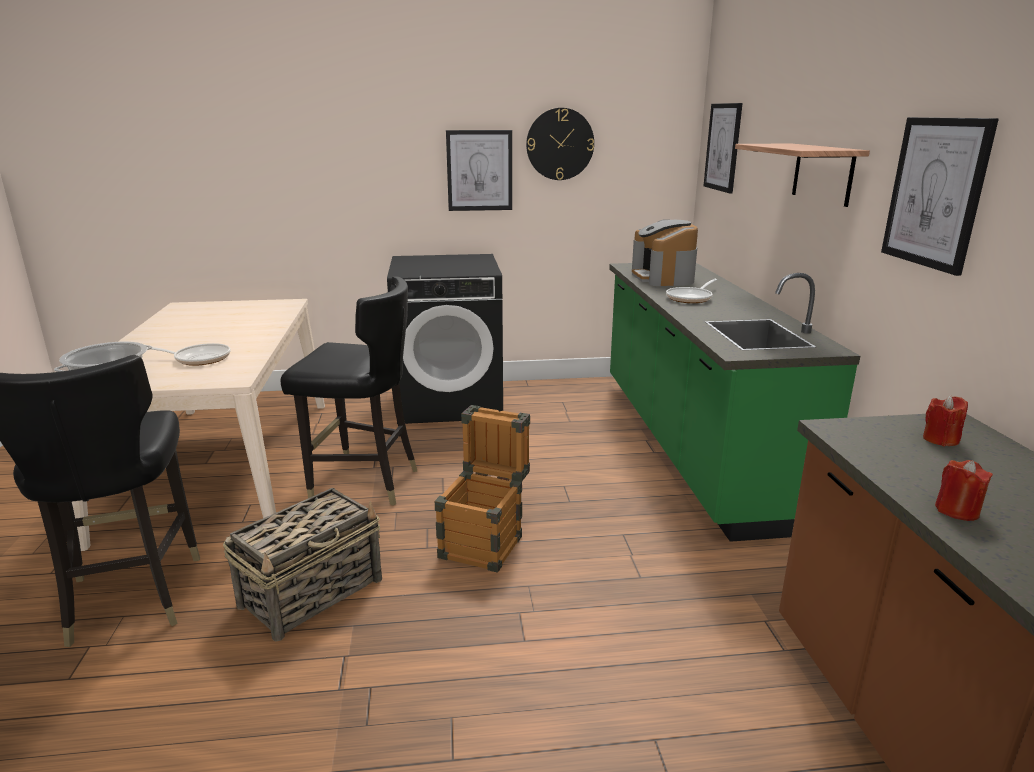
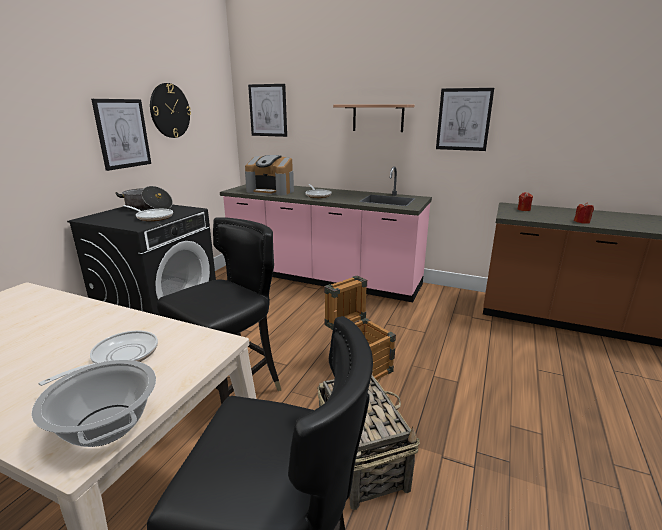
camera: 60 degrees left, 0 degrees up
green counter [609,263,860,542] -> pink counter [220,166,432,302]
none -> cooking pot [115,186,173,210]
none -> frying pan [124,205,173,221]

